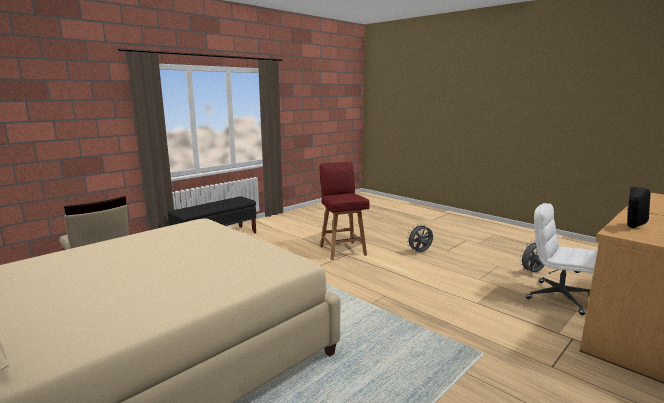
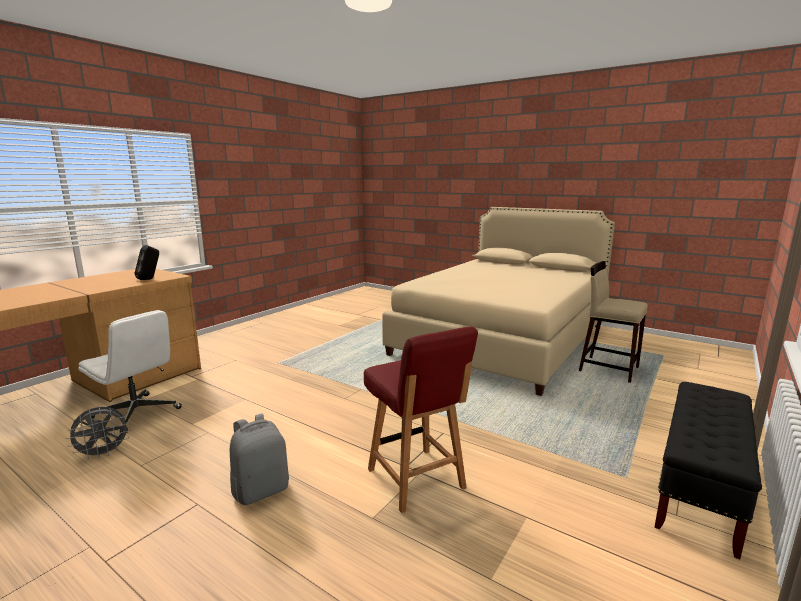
camera: 170 degrees right, 0 degrees up
grey fan [407,223,433,252] -> grey backpack [230,413,289,505]

